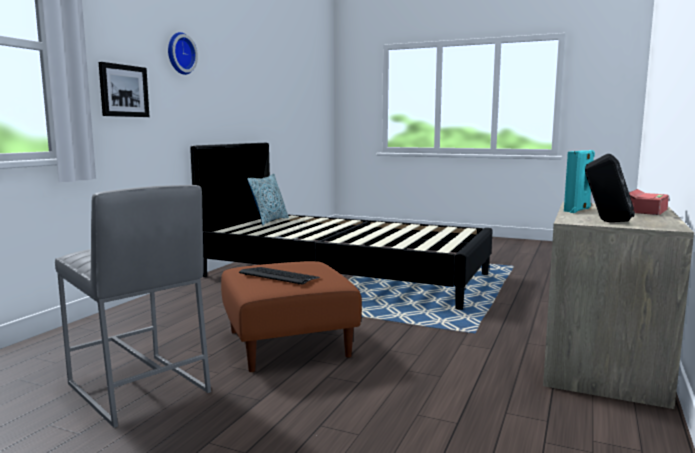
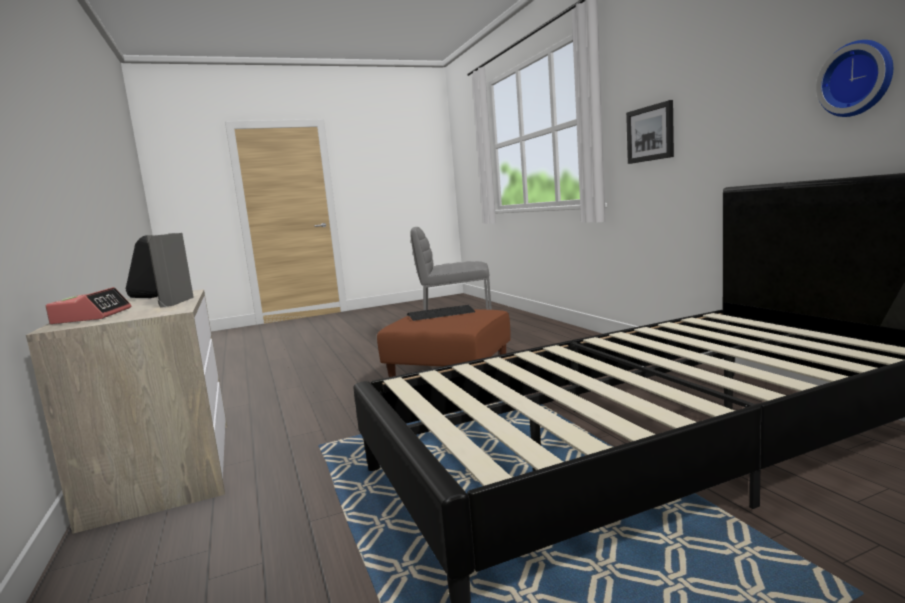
camera: 135 degrees right, 0 degrees up
wall clock [168,32,198,75] -> wall clock moved to [816,40,893,117]
pillow [247,174,289,225] -> none
turquoise speaker [564,150,595,213] -> grey speaker [146,233,194,308]

